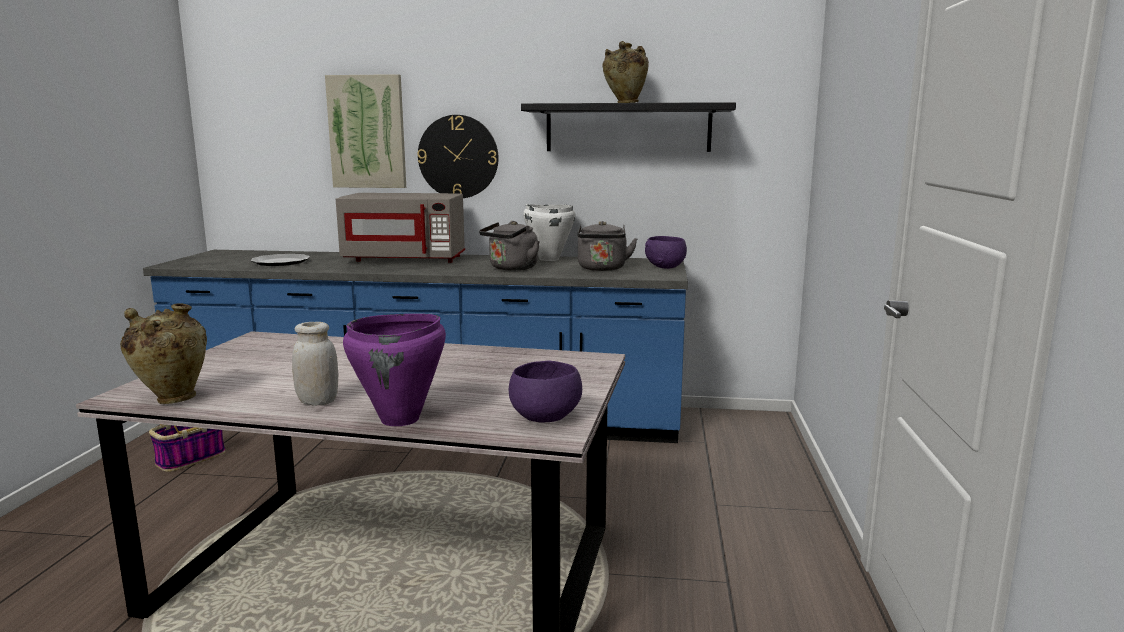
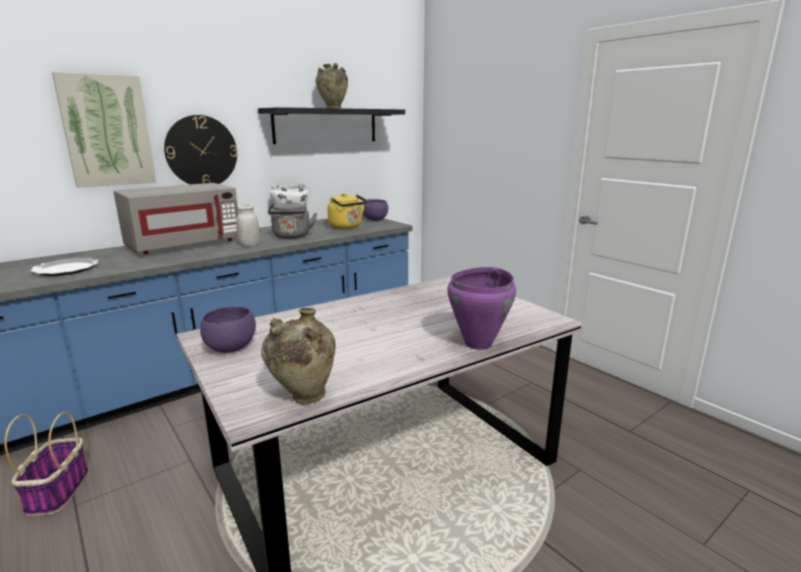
camera: 45 degrees left, 5 degrees up
white jar [292,322,338,406] -> white jar moved to [236,204,260,247]
purple bowl [509,361,582,423] -> purple bowl moved to [200,307,256,353]
grey kettle [577,221,638,271] -> yellow kettle [327,193,368,229]

